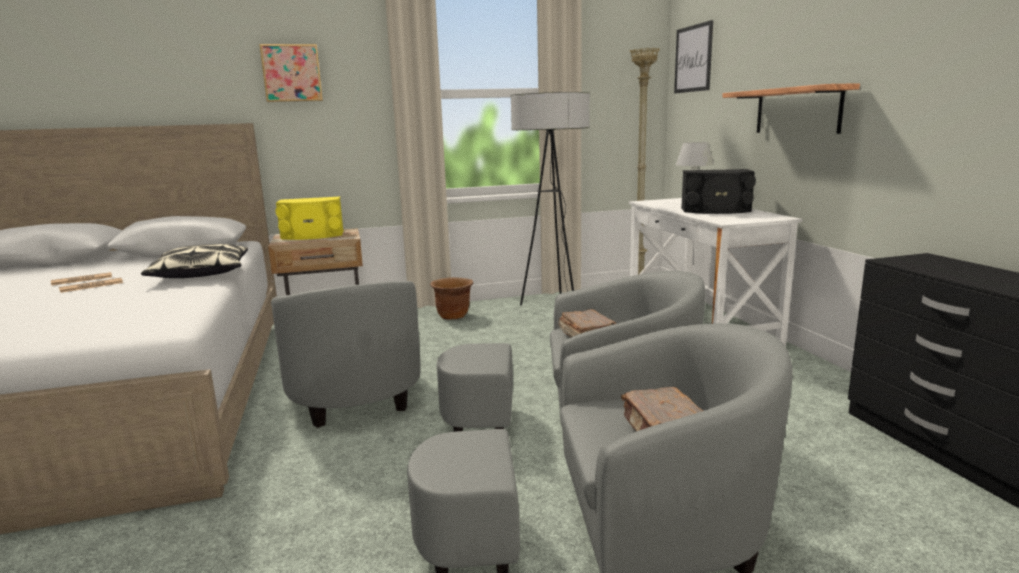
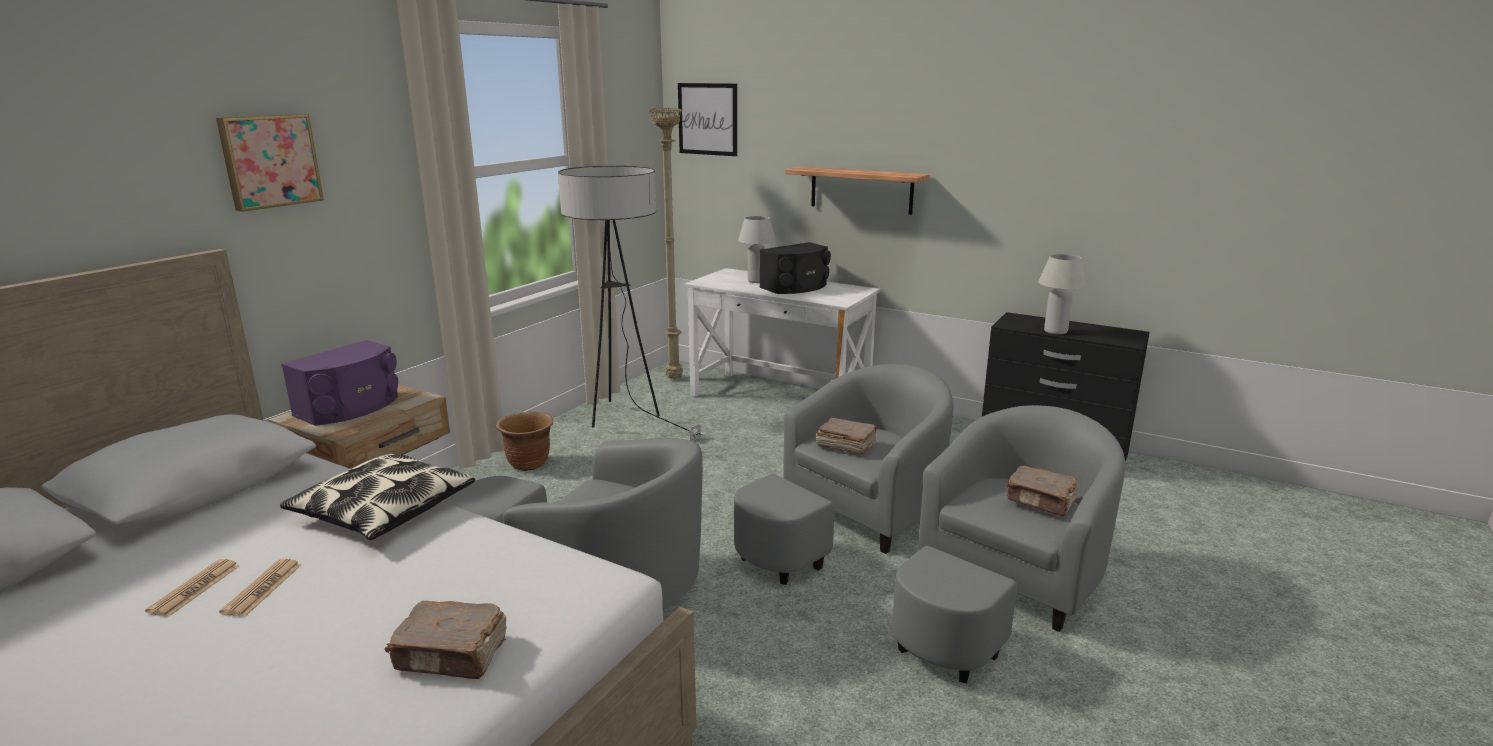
camera: 45 degrees left, 5 degrees up
yellow speaker [275,197,344,240] -> purple speaker [281,340,398,426]
none -> brown book [385,601,507,679]
none -> white table lamp [1038,254,1087,334]

